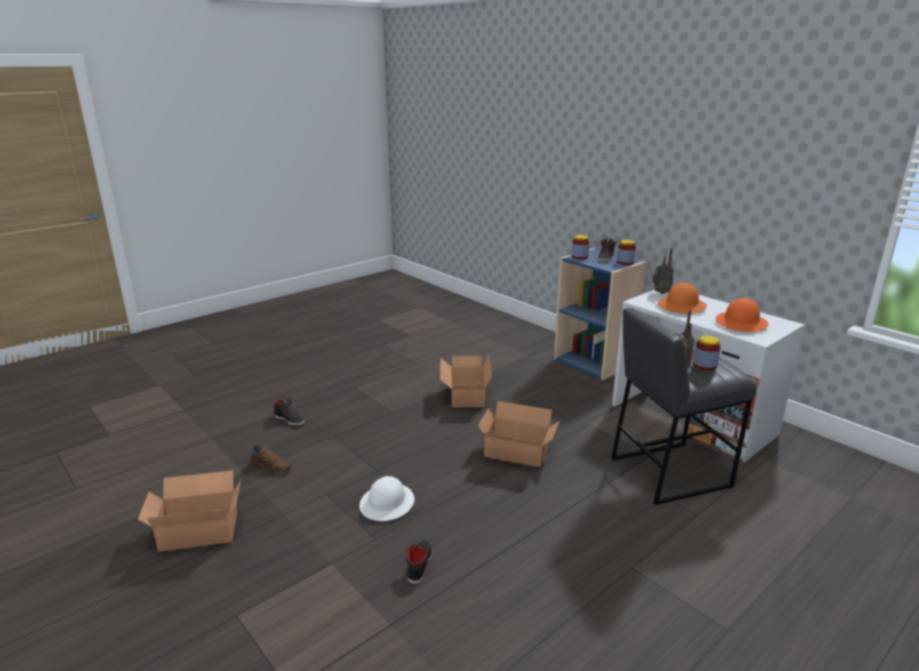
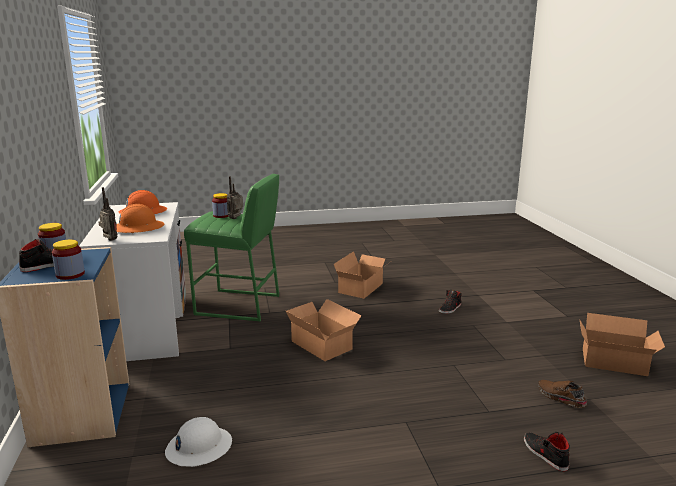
camera: 150 degrees left, 5 degrees down
white hard hat [359,476,415,521] -> white hard hat moved to [165,417,232,467]
cardboard box [440,355,492,407] -> cardboard box moved to [334,251,389,299]
grey stool [611,308,756,505] -> green stool [184,174,279,321]

